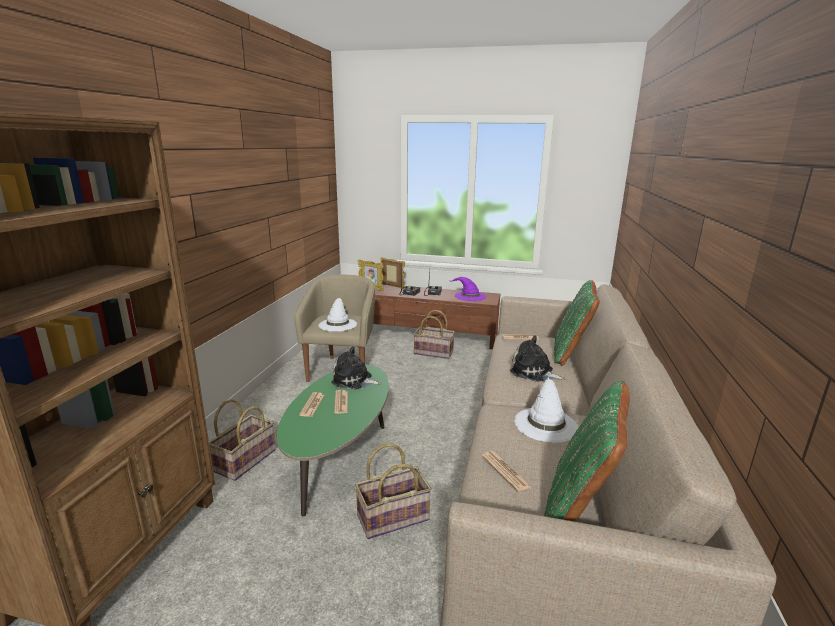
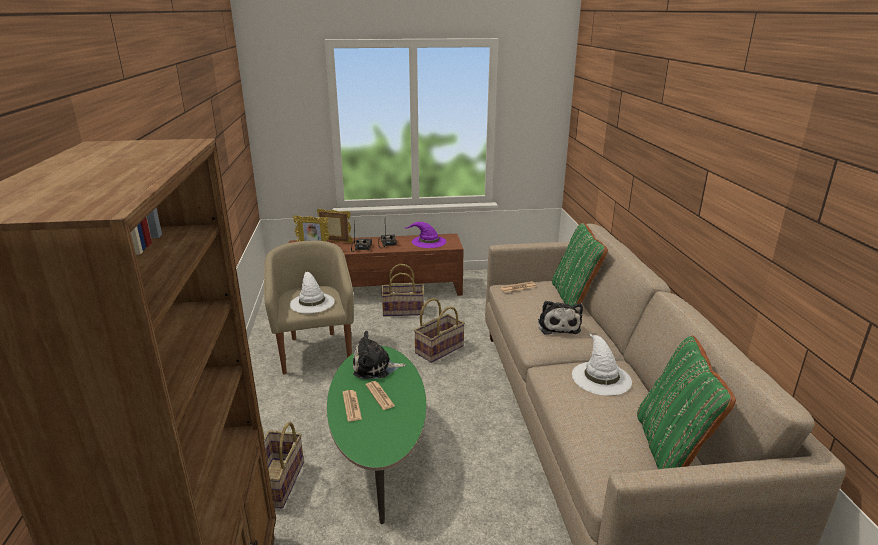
camera: 20 degrees left, 5 degrees up
basket [355,443,431,539] -> basket moved to [414,298,465,363]
newspaper [482,451,532,492] -> none
plush toy [510,335,565,382] -> plush toy turned 105 degrees counterclockwise [538,301,583,335]

